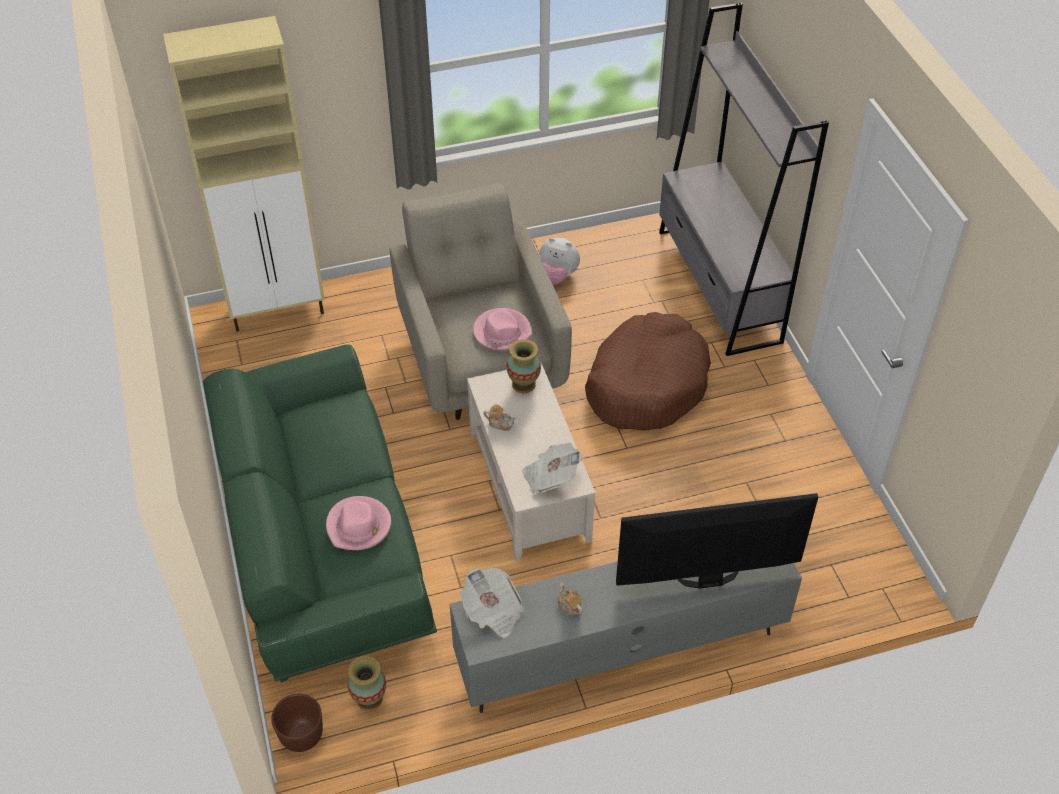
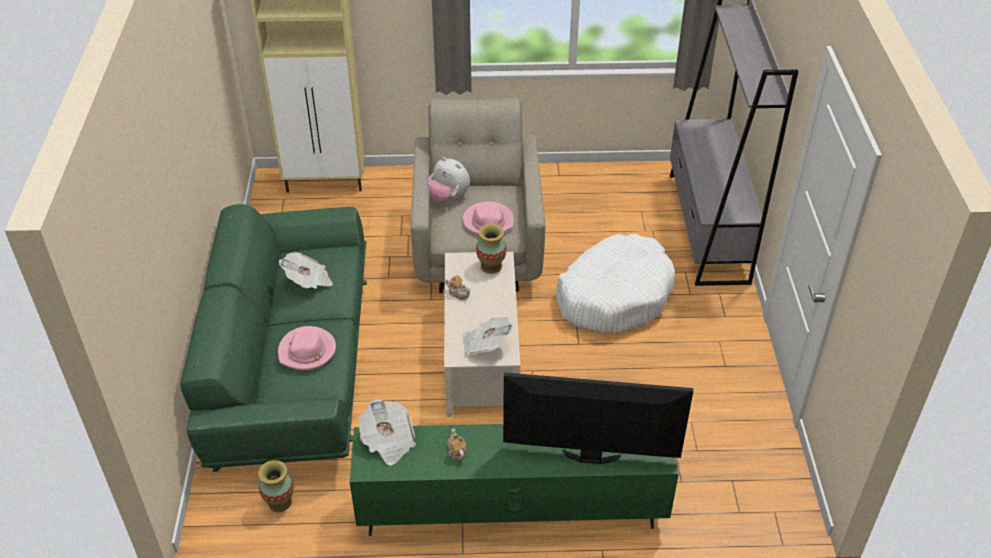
camera: 15 degrees right, 5 degrees down
brown planter [271,694,323,752] -> none
grey tv stand [450,561,802,713] -> green tv stand [350,424,679,536]
plush toy [540,238,580,285] -> plush toy moved to [427,157,470,203]
brown dog bed [585,312,711,430] -> white dog bed [556,234,675,333]
none -> newspaper [279,252,333,289]

